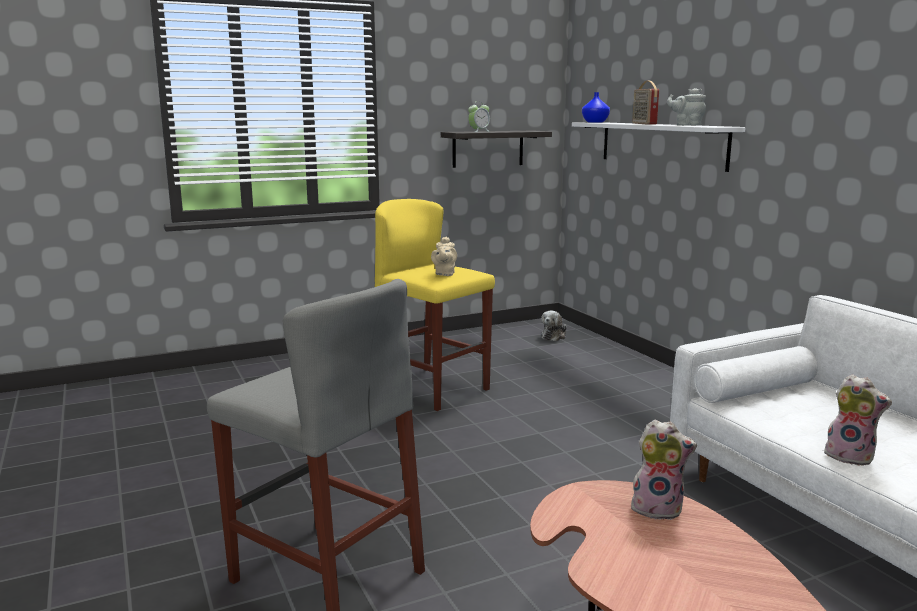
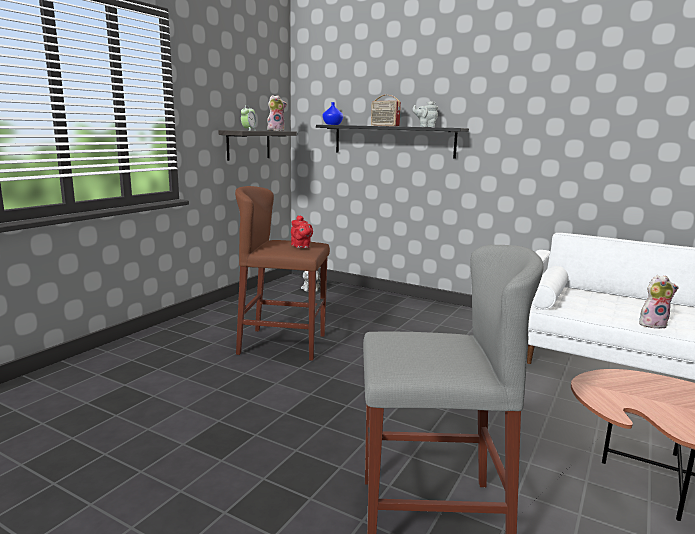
camera: 35 degrees left, 0 degrees up
yellow stool [375,199,495,411] -> brown stool [235,186,330,361]
beige teapot [431,236,457,276] -> red teapot [291,215,313,248]
white shelf [572,122,746,172] -> black shelf [316,125,469,159]
plush toy [630,420,697,520] -> plush toy moved to [267,95,287,131]

